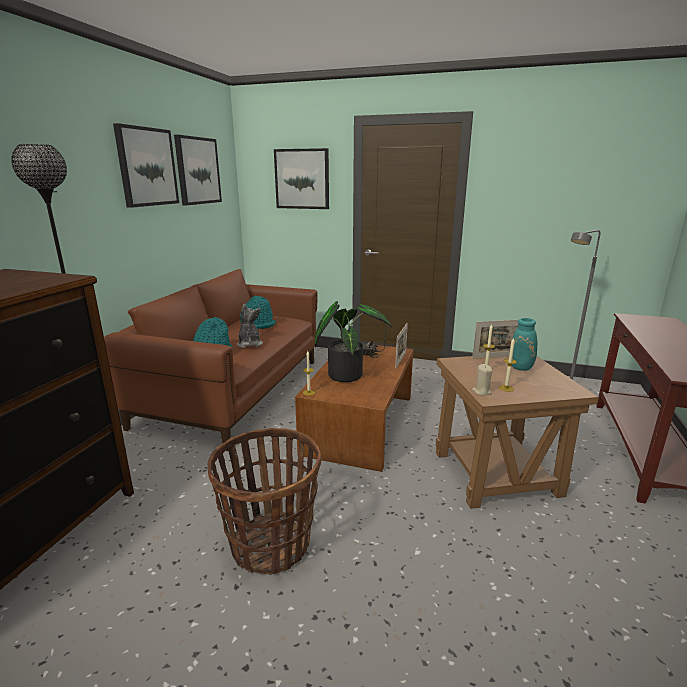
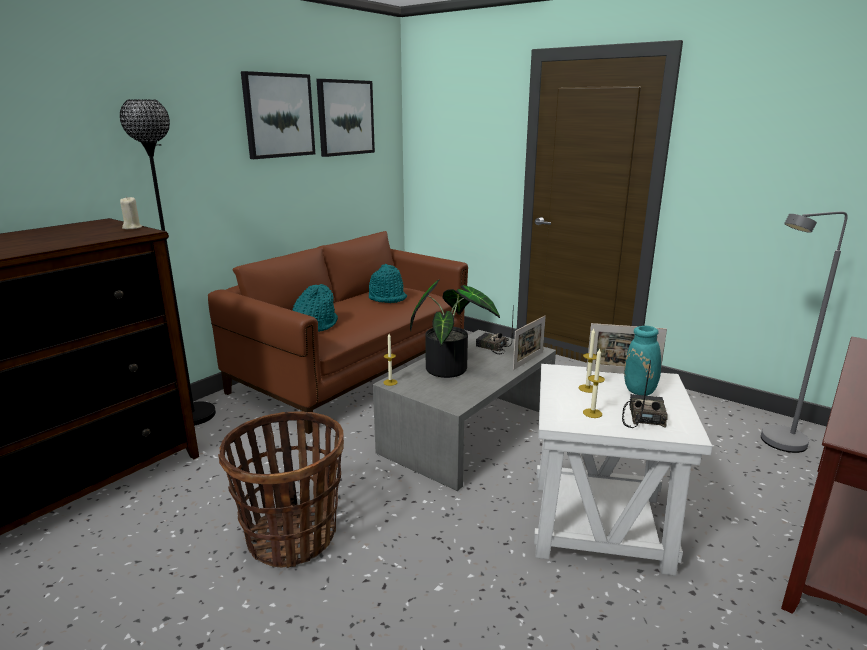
camera: 20 degrees right, 0 degrees up
plush toy [236,304,263,348] -> none
picture [274,148,329,209] -> none
brown coffee table [295,345,413,472] -> grey coffee table [373,330,556,491]
brown side table [435,356,599,509] -> white side table [534,364,713,576]
beige candle [472,364,493,396] -> beige candle moved to [120,196,142,229]
none -> radio [622,360,668,428]

